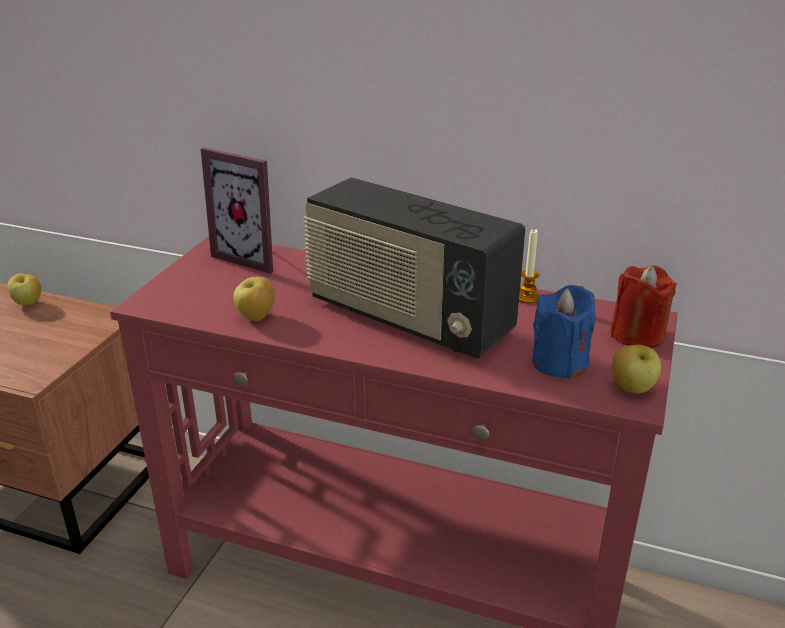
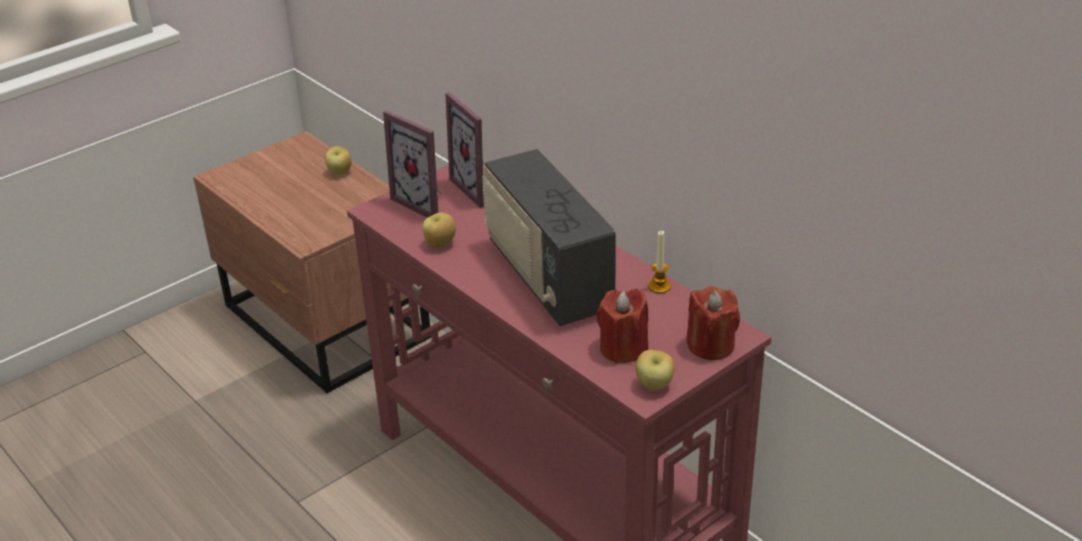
camera: 30 degrees right, 5 degrees up
blue candle [532,285,596,379] -> red candle [597,289,648,364]
none -> picture frame [383,110,443,218]

